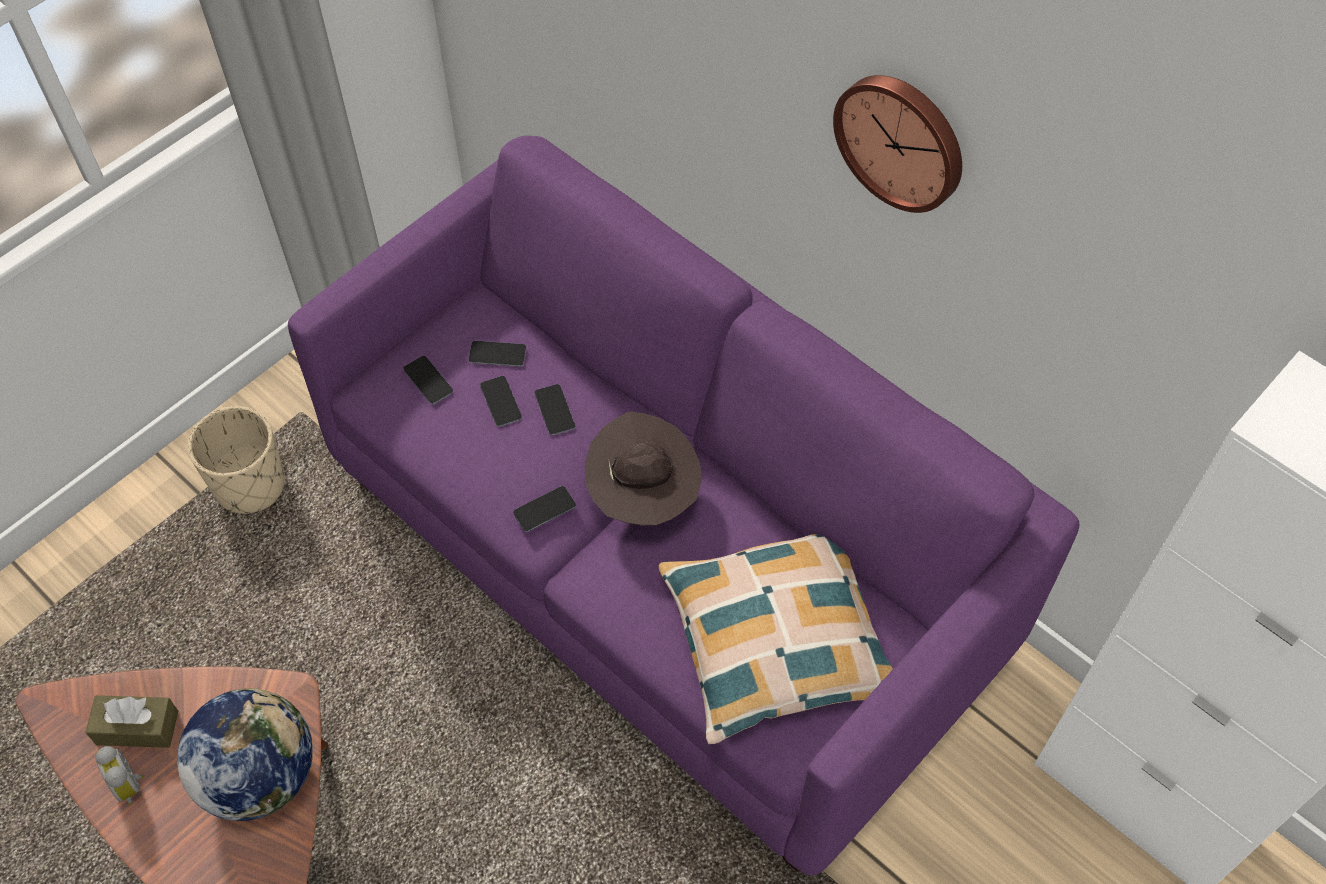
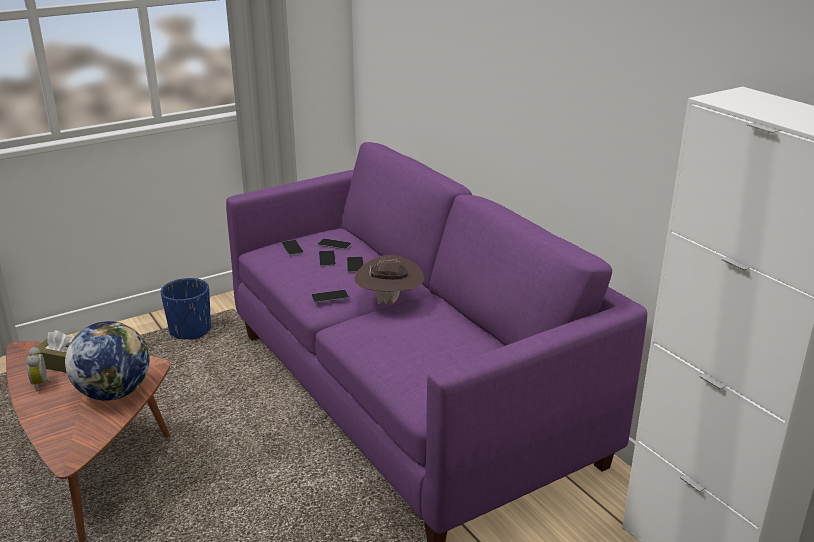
camera: 15 degrees right, 30 degrees down
beige planter [188,406,285,514] -> blue planter [161,278,211,340]
pillow [659,534,893,744] -> none
wall clock [833,75,962,213] -> none

